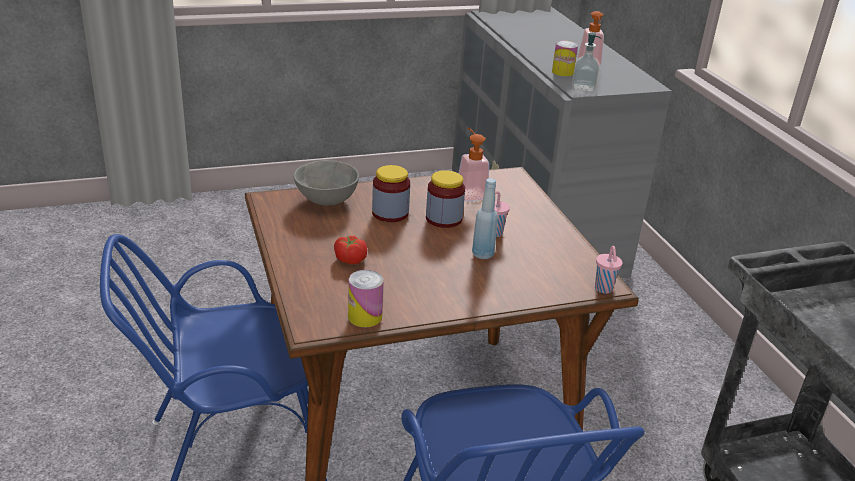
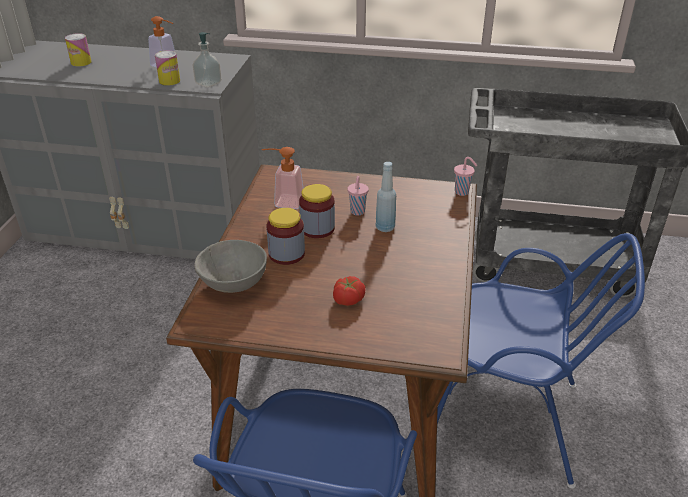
camera: 60 degrees left, 5 degrees up
can [348,270,384,327] -> can moved to [65,33,92,67]

